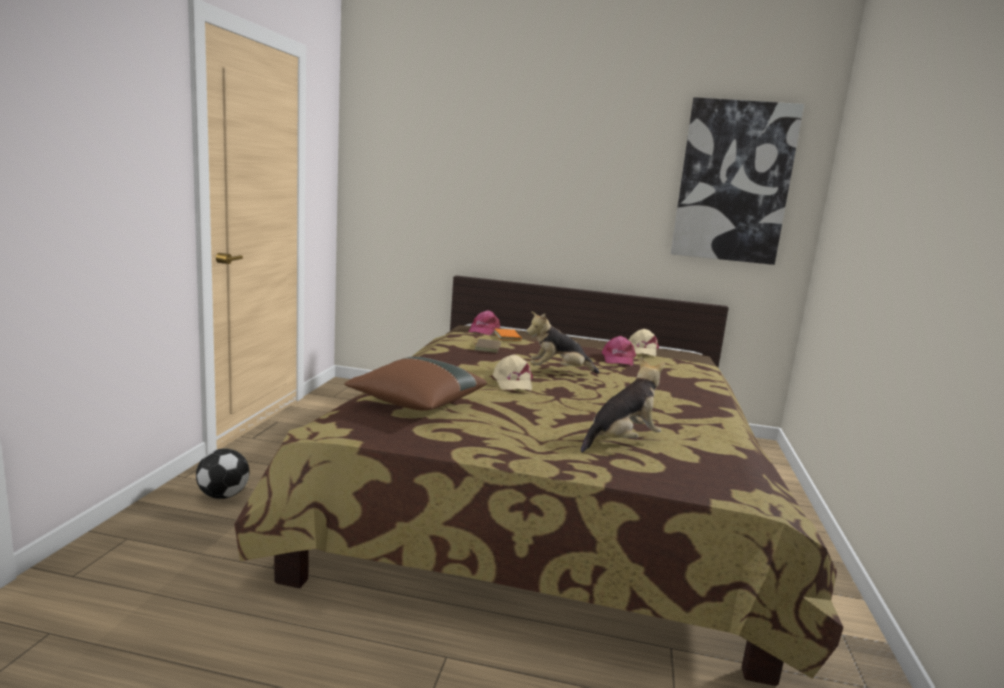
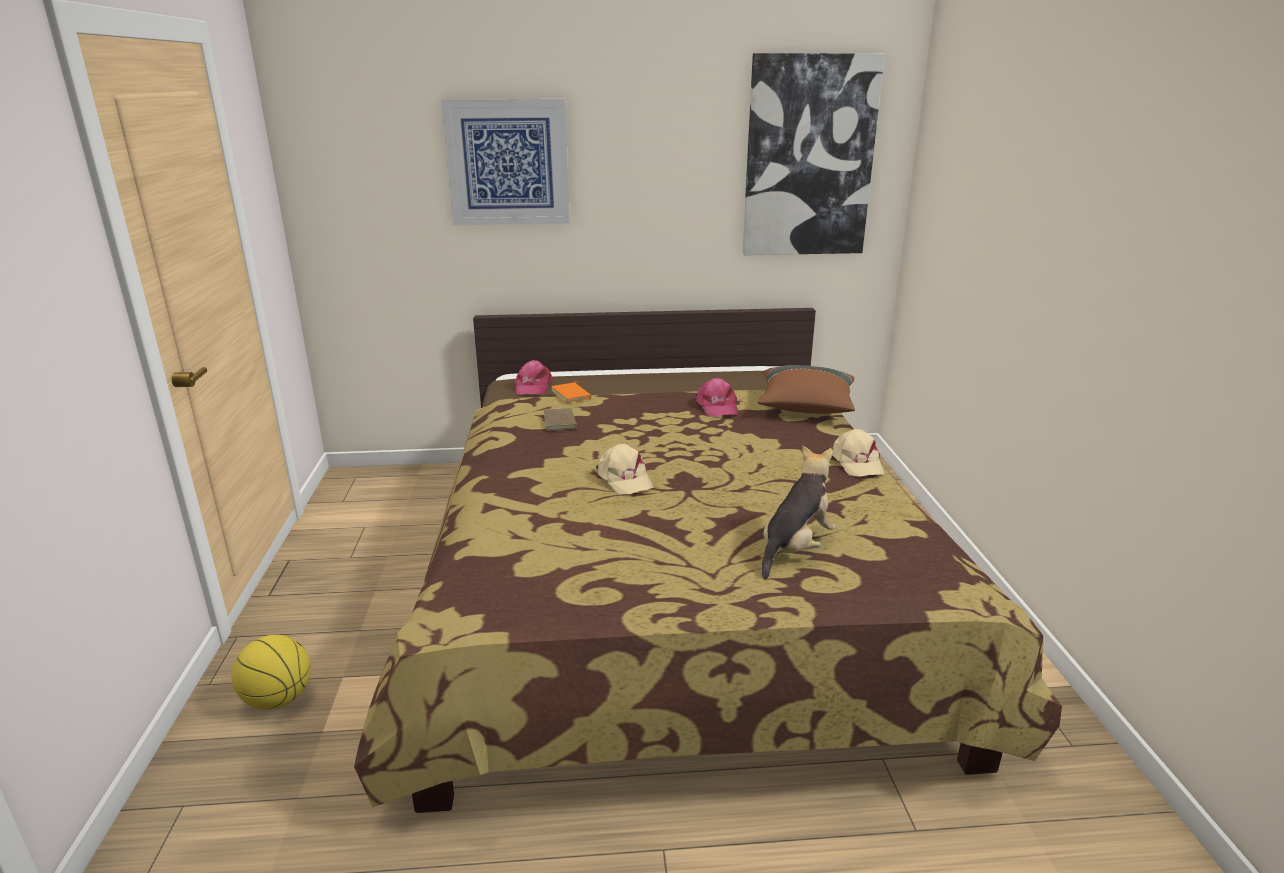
camera: 15 degrees left, 10 degrees up
football [196,449,250,499] -> basketball [232,635,311,709]
brown pillow [344,357,487,411] -> brown pillow moved to [757,365,855,414]
plush toy [526,311,600,374] -> none
beige cap [629,329,659,356] -> beige cap moved to [830,429,884,477]
none -> picture [441,99,570,225]

